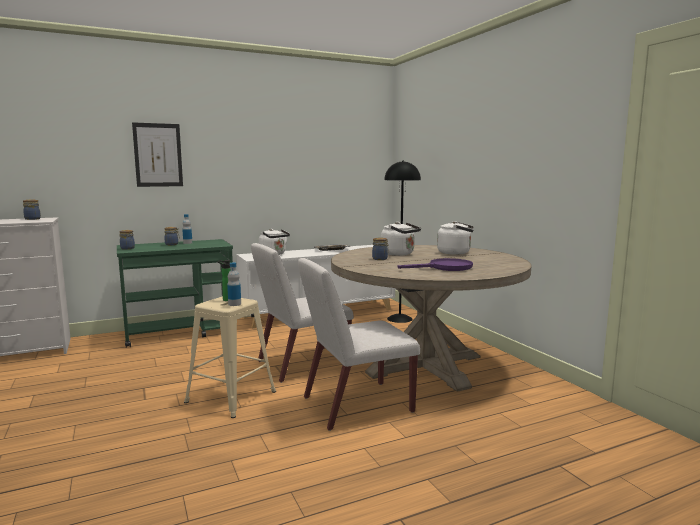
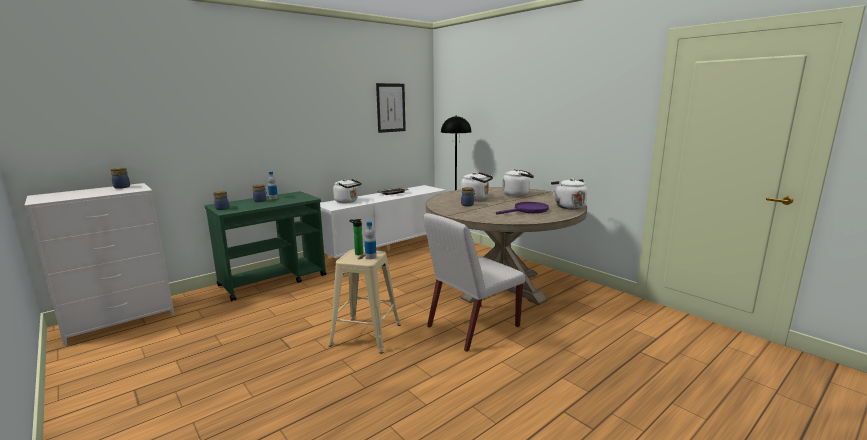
camera: 15 degrees left, 5 degrees up
picture [132,122,183,187] -> picture moved to [376,83,406,133]
white chair [251,243,353,383] -> none
none -> white kettle [551,178,588,209]

